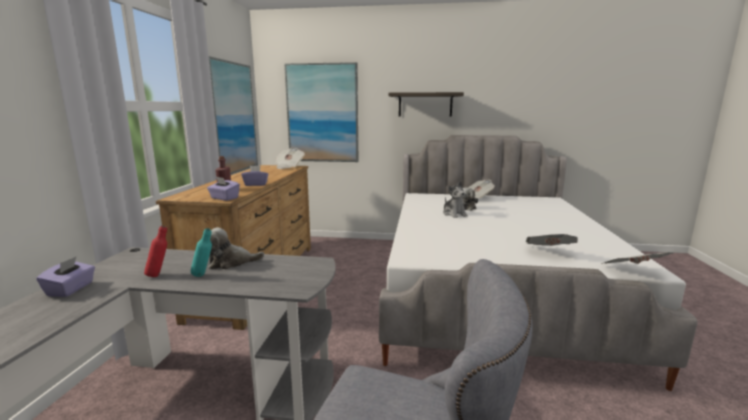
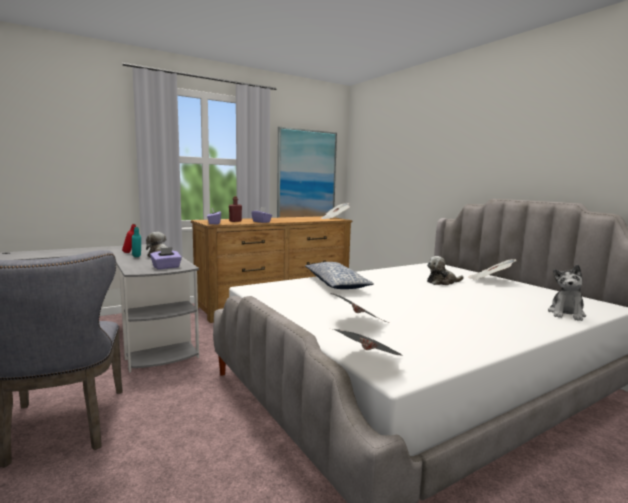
camera: 50 degrees right, 5 degrees down
purple tissue box [36,256,95,297] -> purple tissue box moved to [150,247,182,269]
picture [284,62,358,162] -> none
shelf [388,92,464,117] -> none
plush toy [443,181,468,218] -> plush toy moved to [548,265,586,321]
none -> pillow [305,262,374,289]

